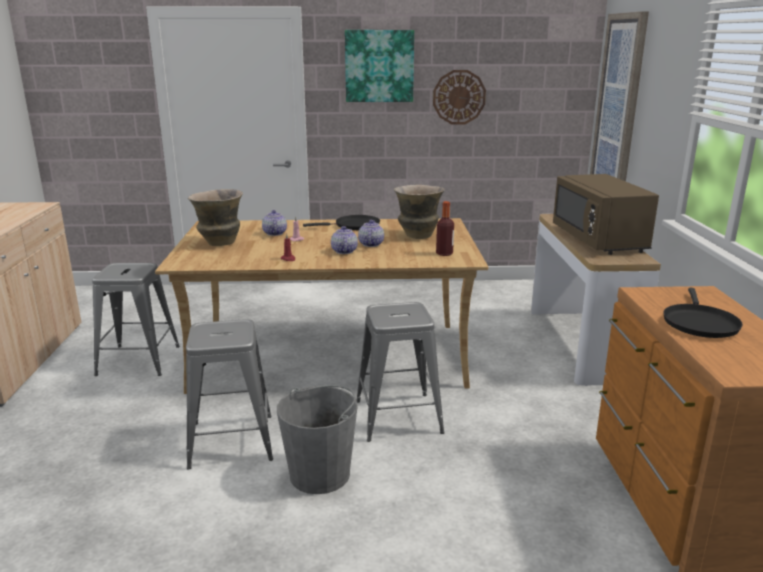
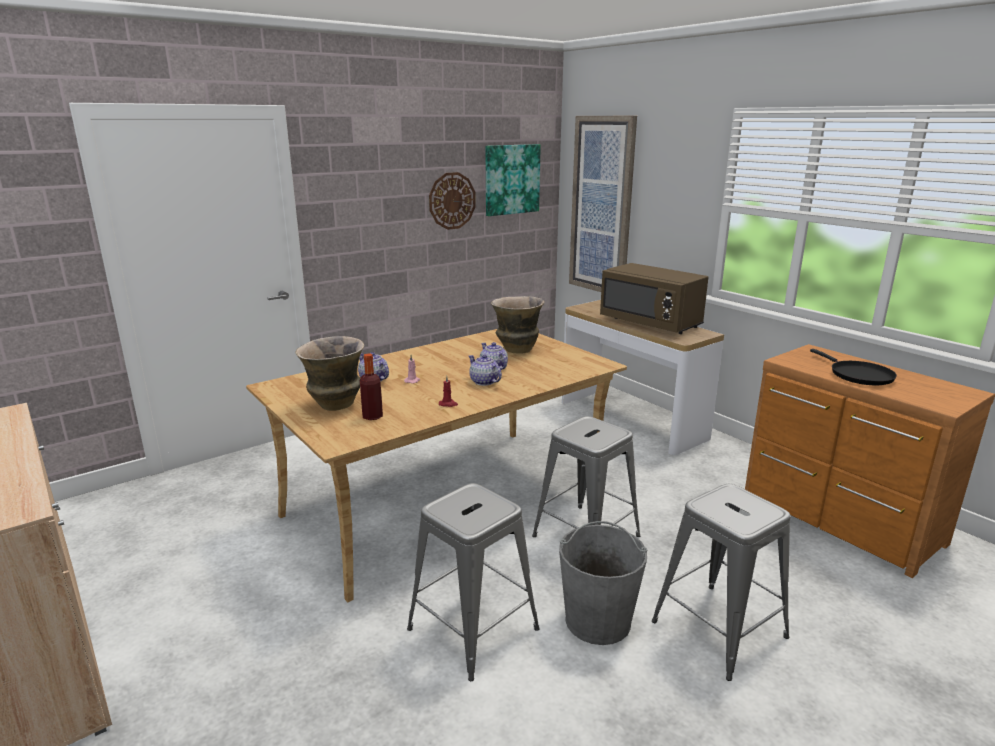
camera: 35 degrees left, 0 degrees up
grey stool [92,263,180,376] -> grey stool moved to [652,484,791,681]
black frying pan [303,215,380,230] -> none
picture [345,30,414,102] -> picture moved to [485,144,541,216]
bottle [436,201,454,256] -> bottle moved to [360,353,383,420]

